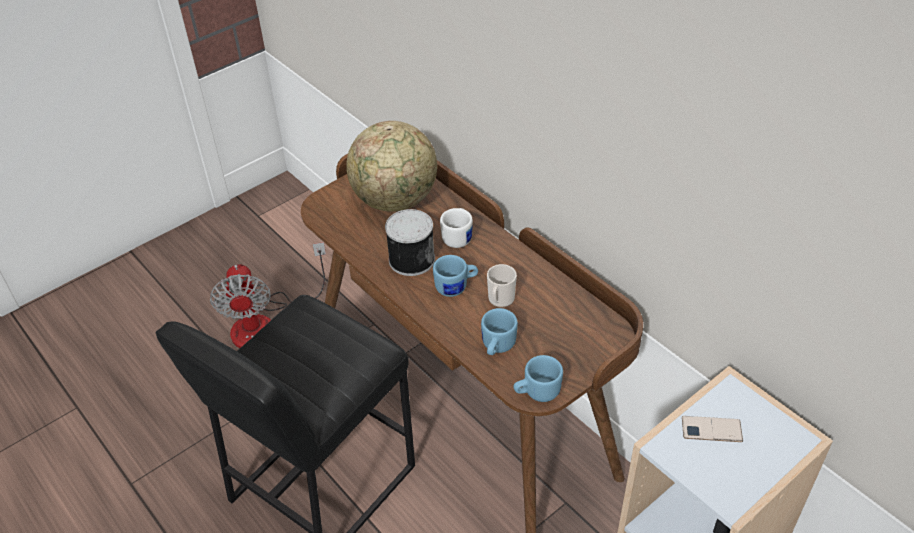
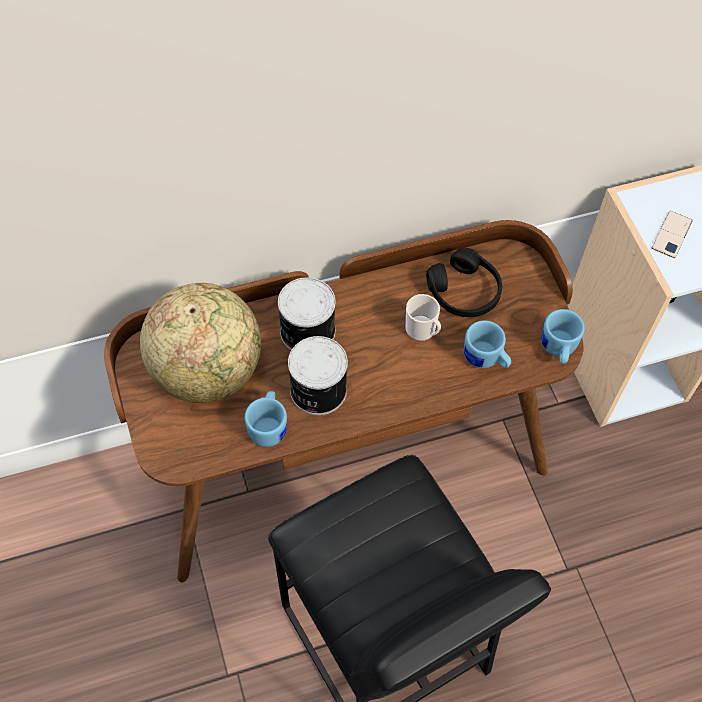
camera: 70 degrees left, 15 degrees up
fan [210,242,326,348] -> none
blue mug [433,255,478,297] -> blue mug moved to [245,391,287,447]
white mug [440,208,473,248] -> can [278,277,336,350]
none -> black headphones [426,248,502,317]

